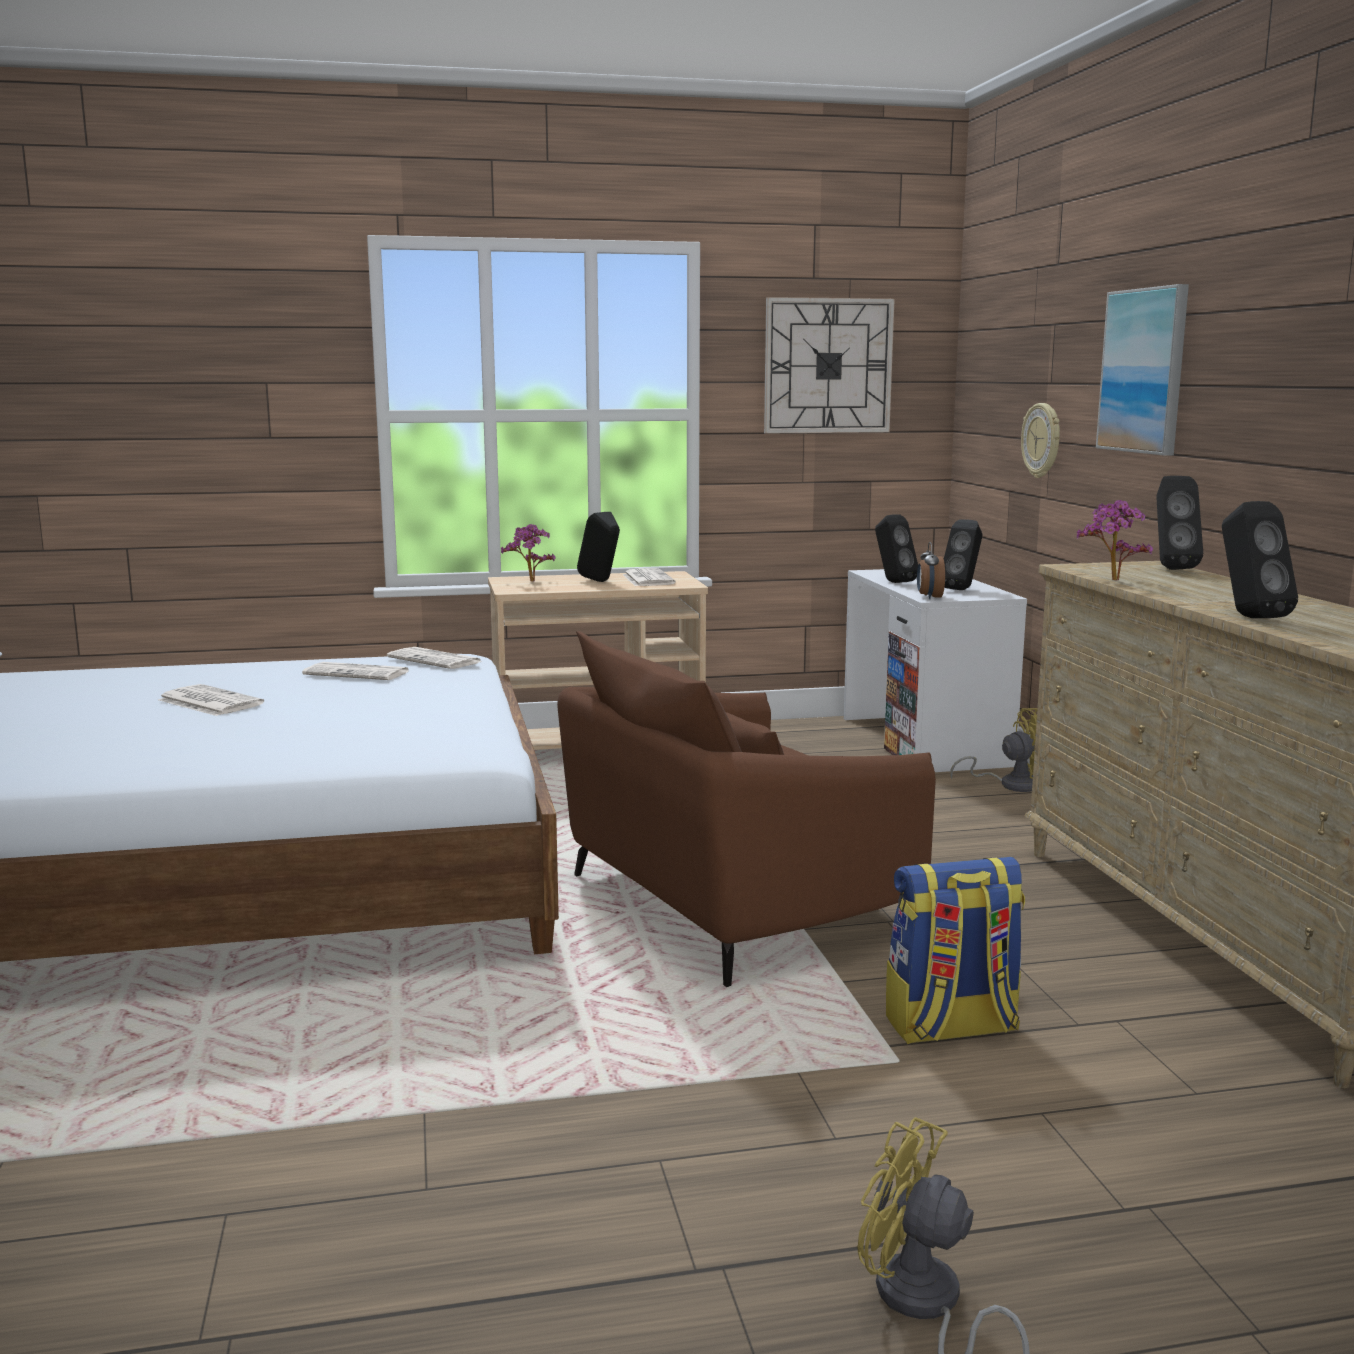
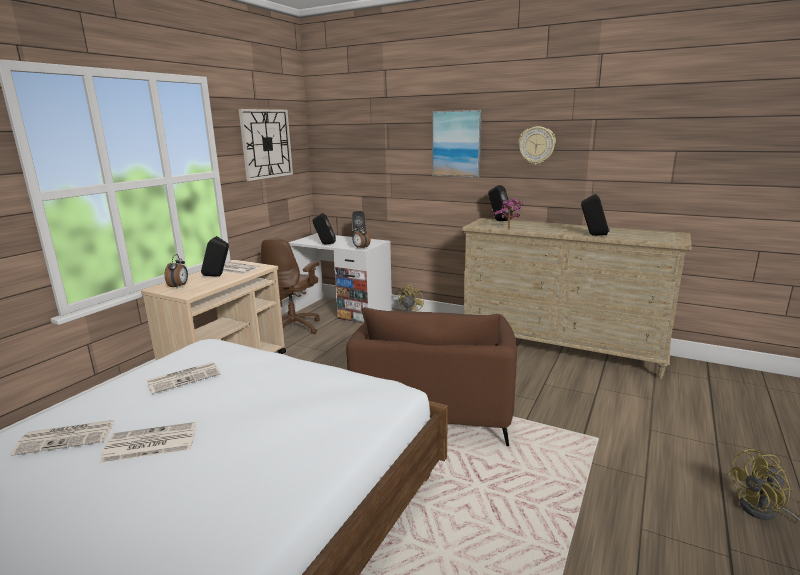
camera: 50 degrees left, 5 degrees up
newspaper [387,647,482,669] -> newspaper moved to [10,420,115,456]
potted plant [501,524,556,582] -> alarm clock [164,254,188,288]
backpack [886,857,1025,1044] -> none
wall clock [1021,403,1060,478] -> wall clock moved to [518,126,556,165]
none -> brown office chair [261,238,320,334]

